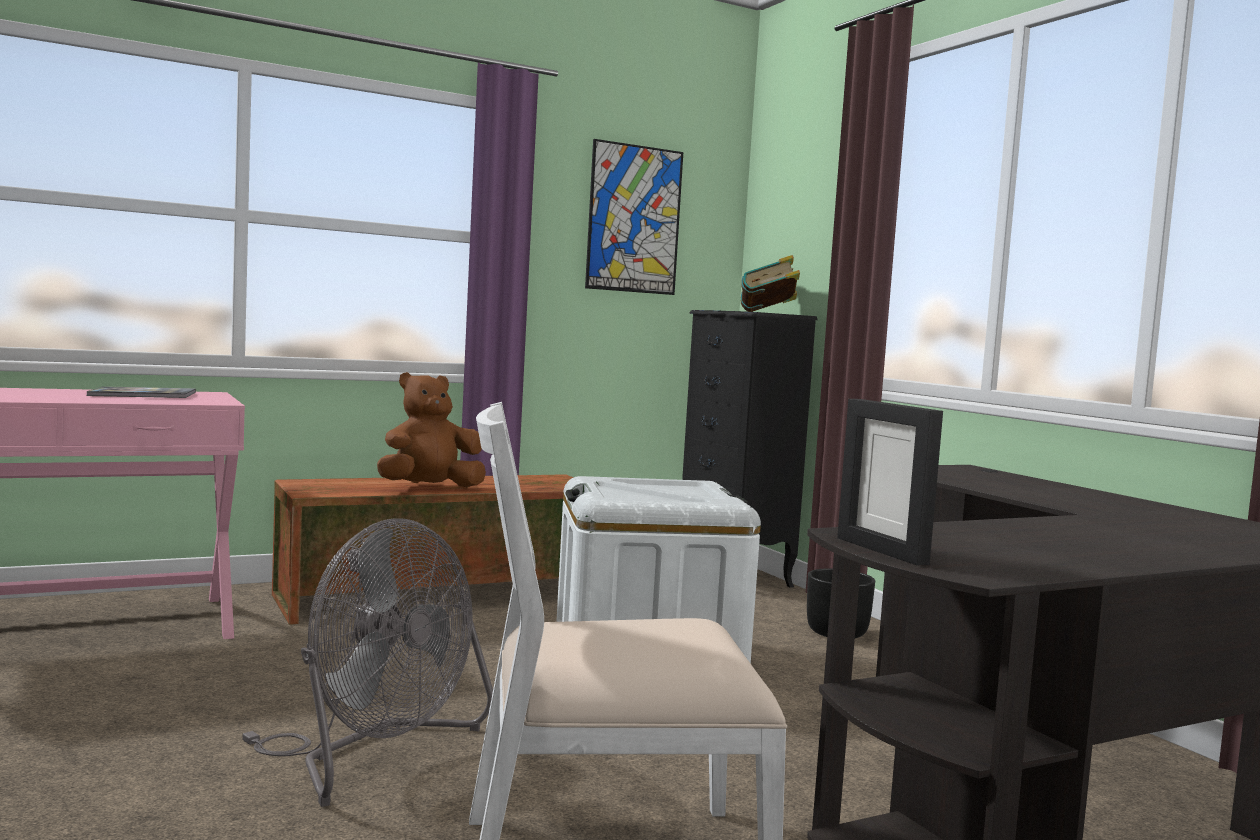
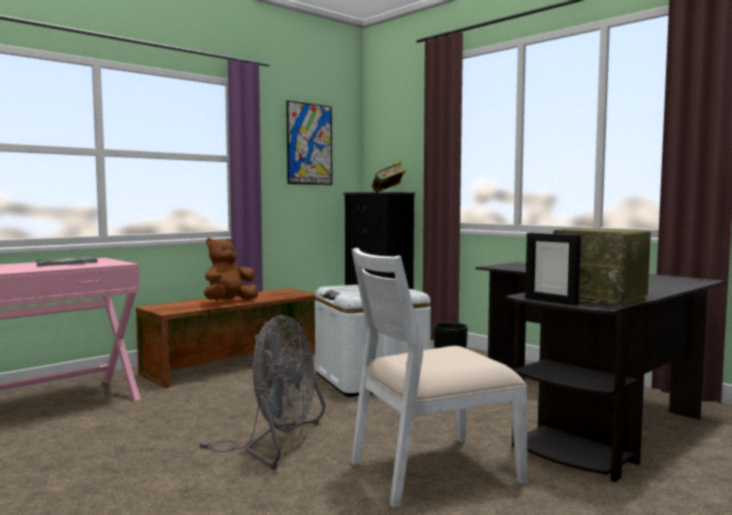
camera: 15 degrees left, 0 degrees up
none -> radio [553,228,651,307]

